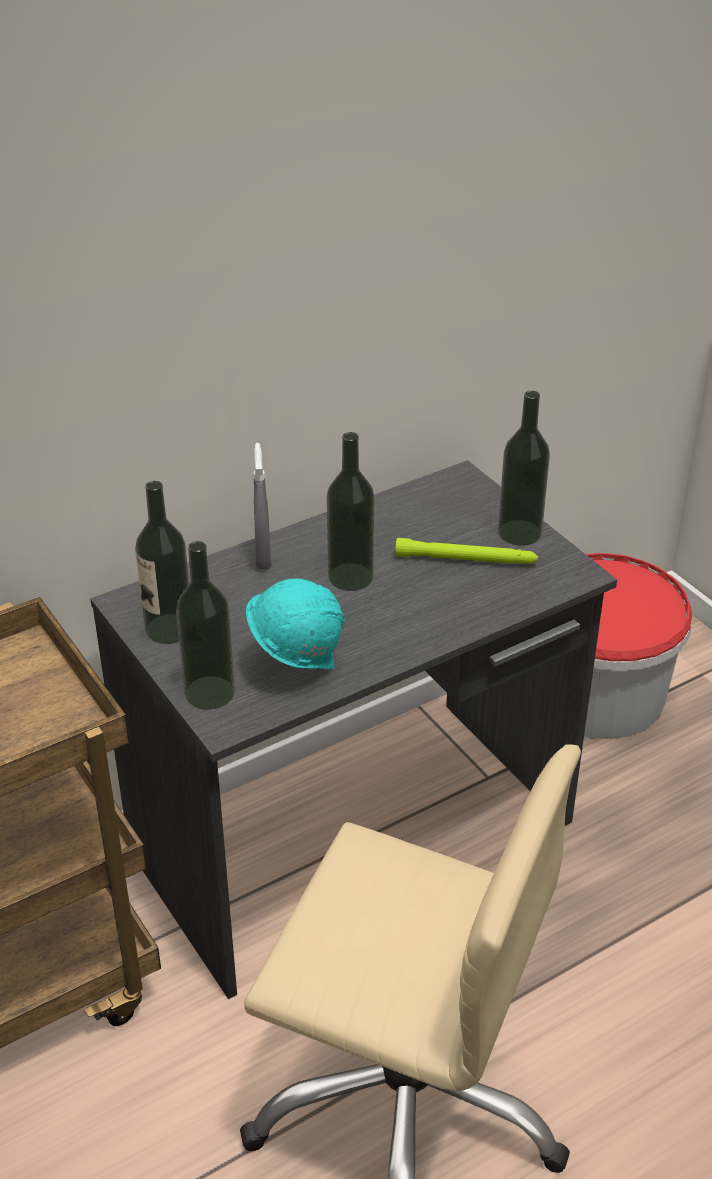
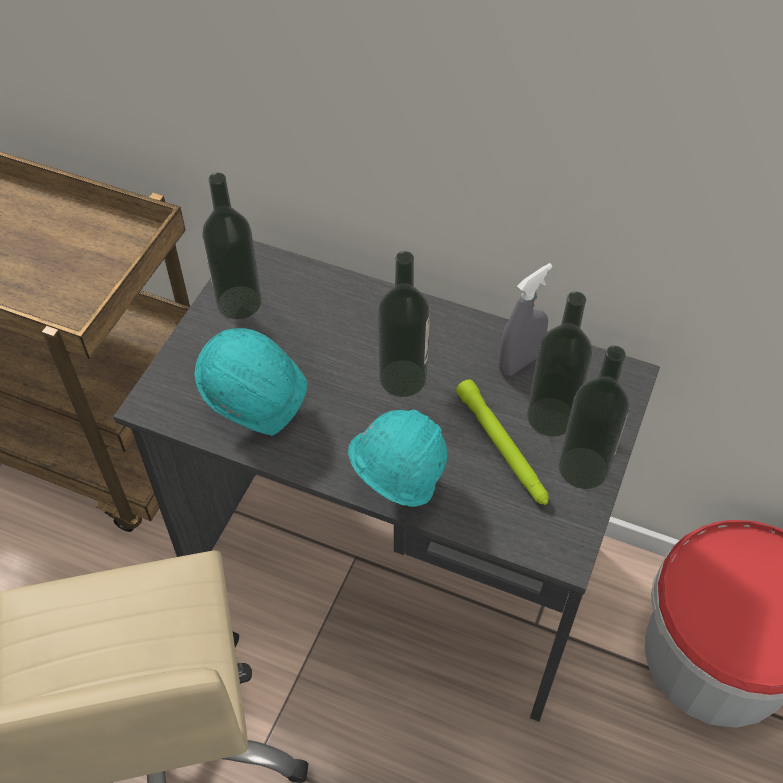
camera: 55 degrees right, 15 degrees up
bottle [176,541,235,710] -> bottle moved to [527,292,592,437]
grey spray bottle [254,443,271,570] -> grey spray bottle moved to [499,263,553,376]
none -> turquoise hard hat [348,404,447,507]

